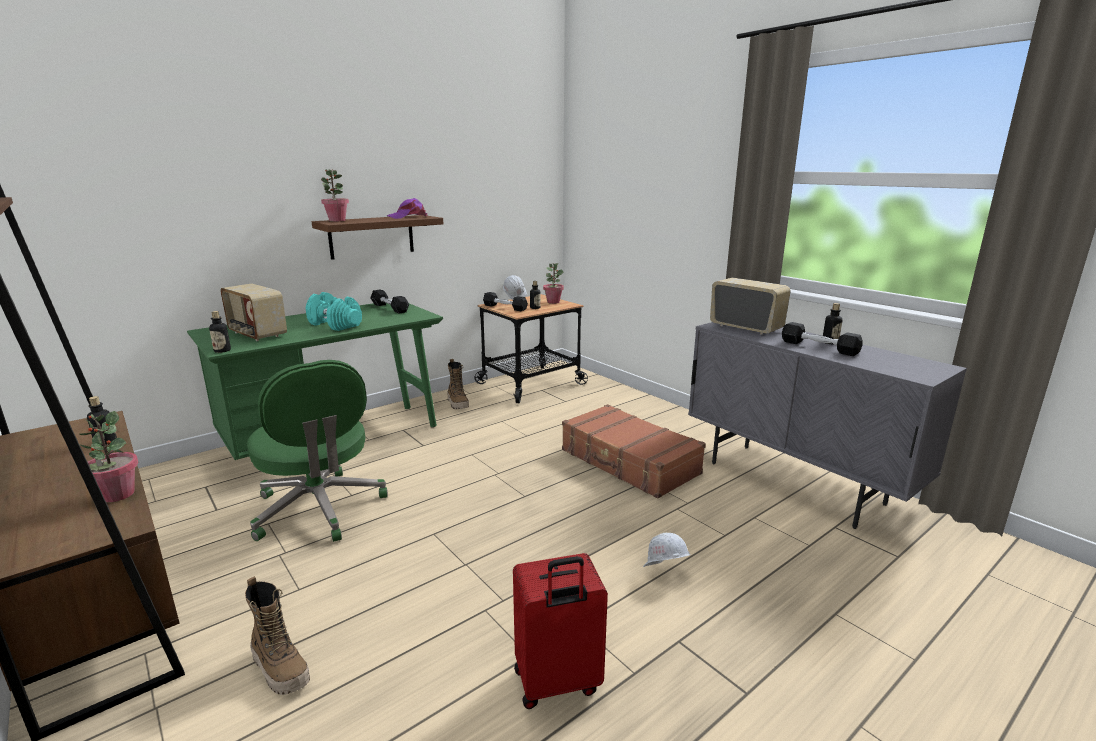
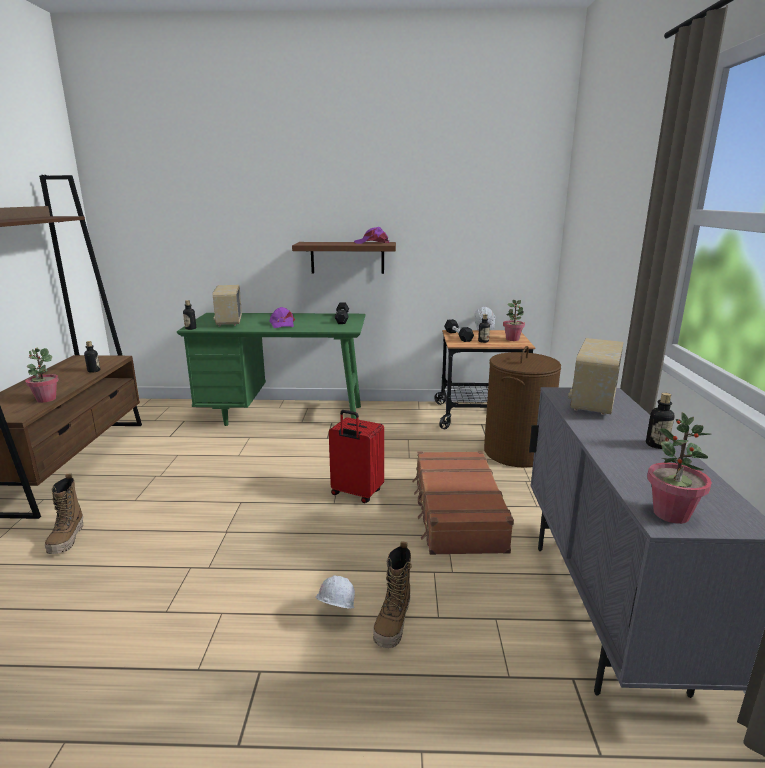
camera: 40 degrees right, 0 degrees up
green office chair [247,360,388,542] -> none
turquoise dumbbell [306,292,362,331] -> purple cap [269,307,295,328]
potted plant [321,169,349,221] -> potted plant moved to [647,412,712,524]
boot [447,359,469,409] -> boot moved to [373,541,412,648]
red suitcase [513,553,608,709] -> red suitcase moved to [329,410,384,503]
radio [710,278,791,335] -> radio turned 150 degrees counterclockwise [568,338,624,415]
black dumbbell [782,322,863,356] -> none
none -> brown laundry basket [484,346,561,468]

